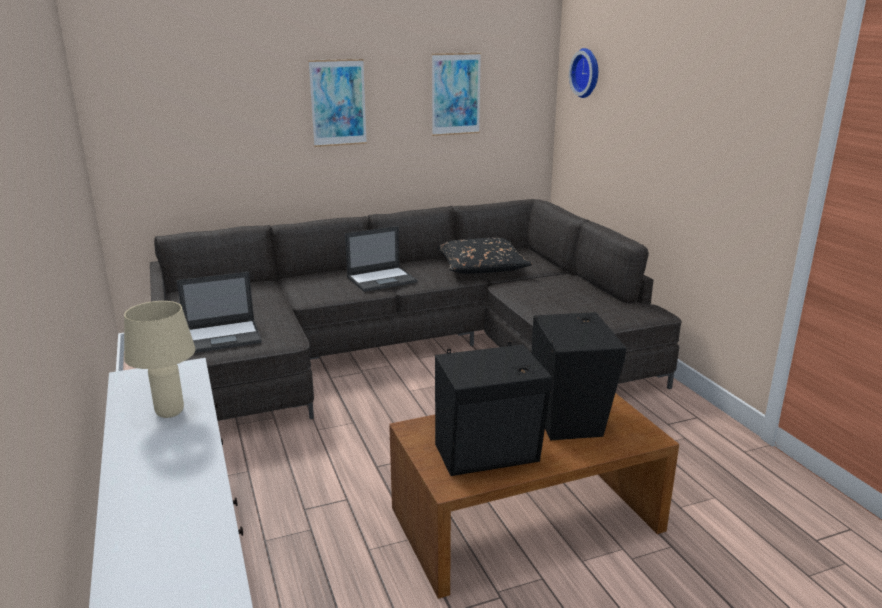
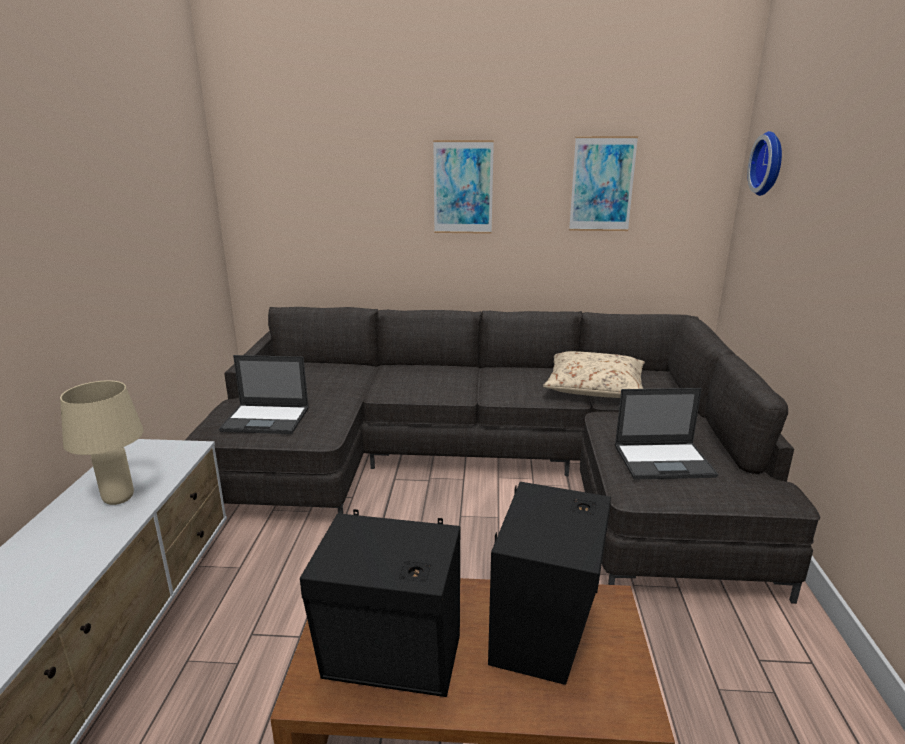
camera: 25 degrees right, 0 degrees up
laptop [345,226,418,292] -> laptop moved to [615,388,718,479]
black pillow [437,238,533,274] -> beige pillow [543,351,645,398]

